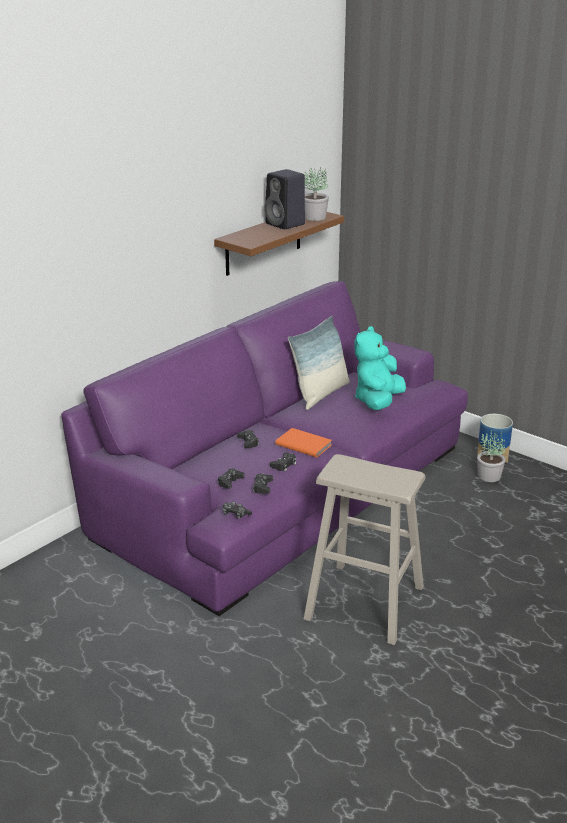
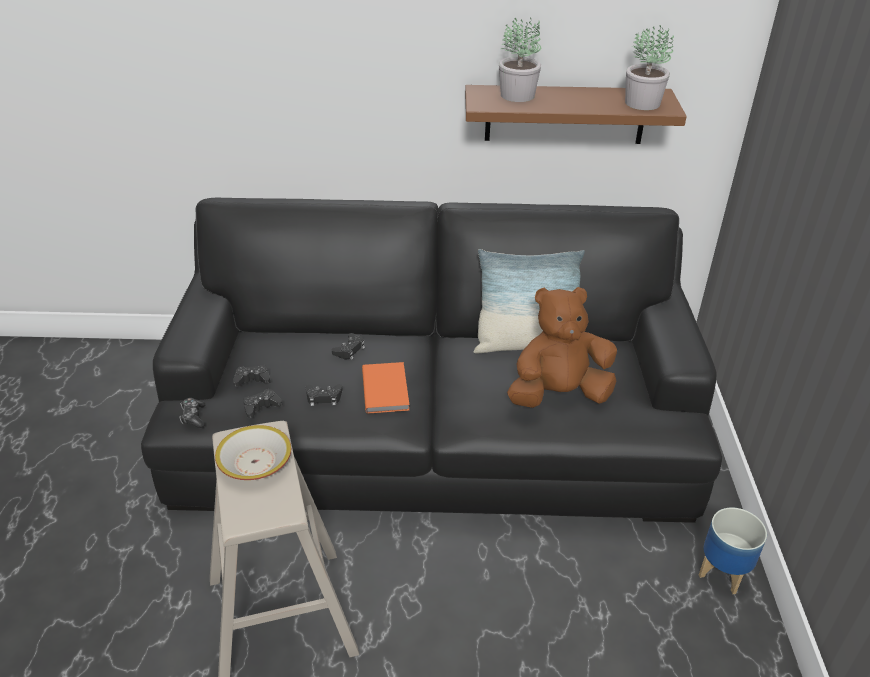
camera: 50 degrees right, 10 degrees up
purple sofa [61,281,468,616] -> black sofa [141,198,722,523]
black speaker [265,169,305,229] -> none
turquoise plush toy [355,326,406,410] -> brown plush toy [507,287,617,408]
potted plant [477,430,505,482] -> potted plant moved to [499,17,541,102]
none -> bowl [215,425,291,480]

